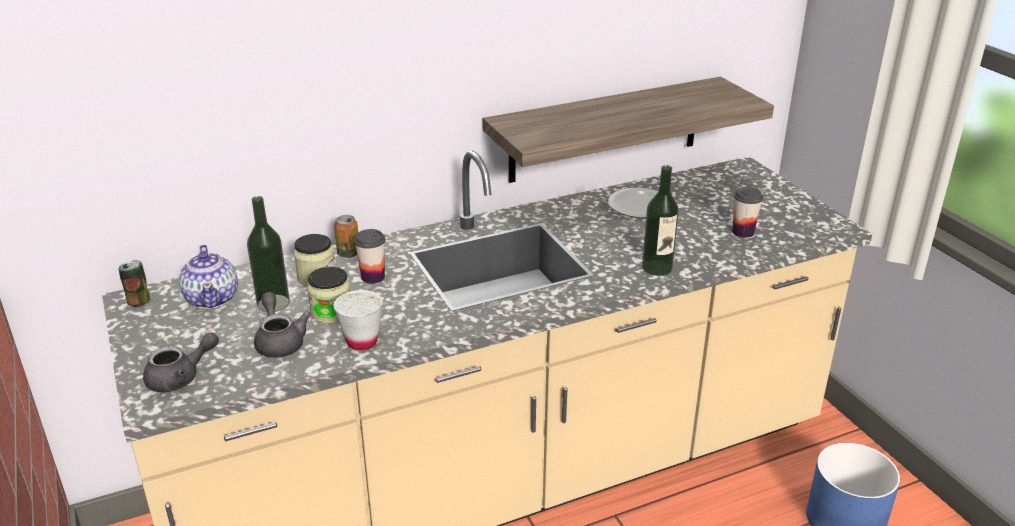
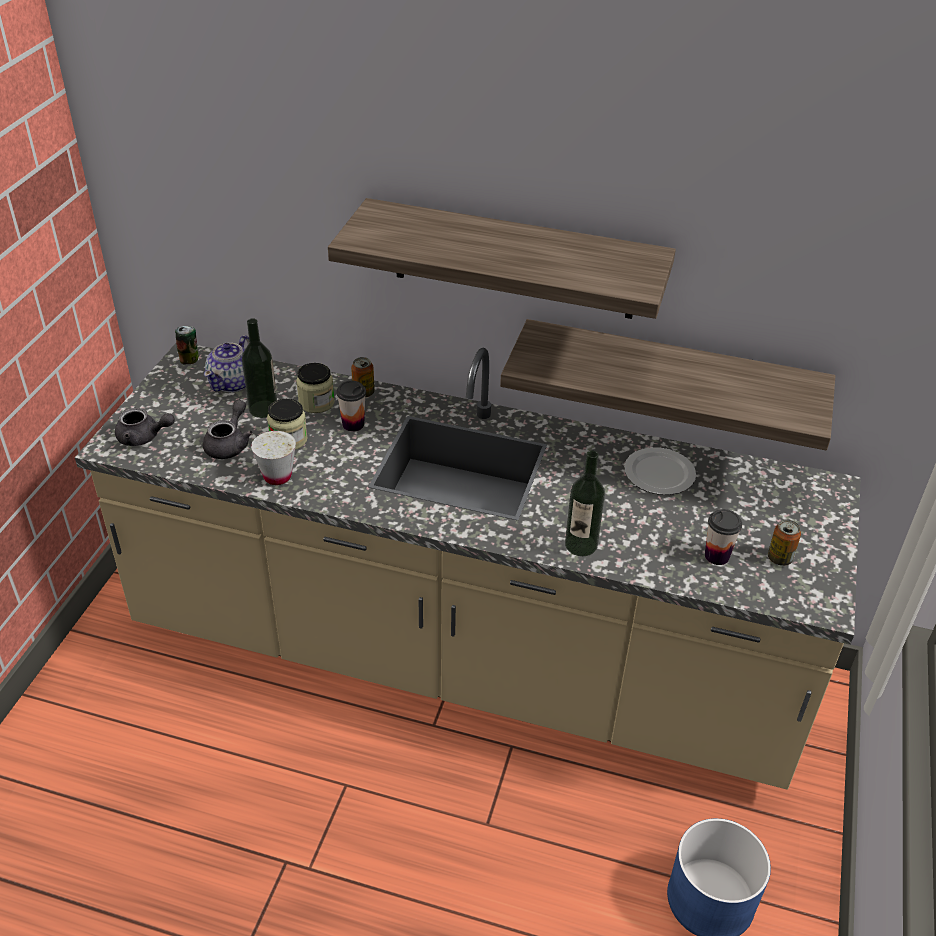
camera: 40 degrees right, 10 degrees up
none -> shelf [328,198,676,319]
none -> can [768,520,801,566]

